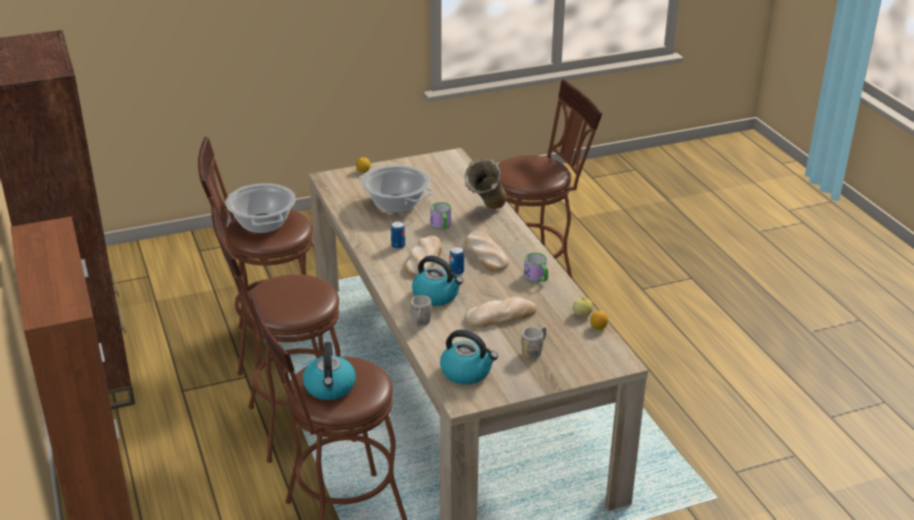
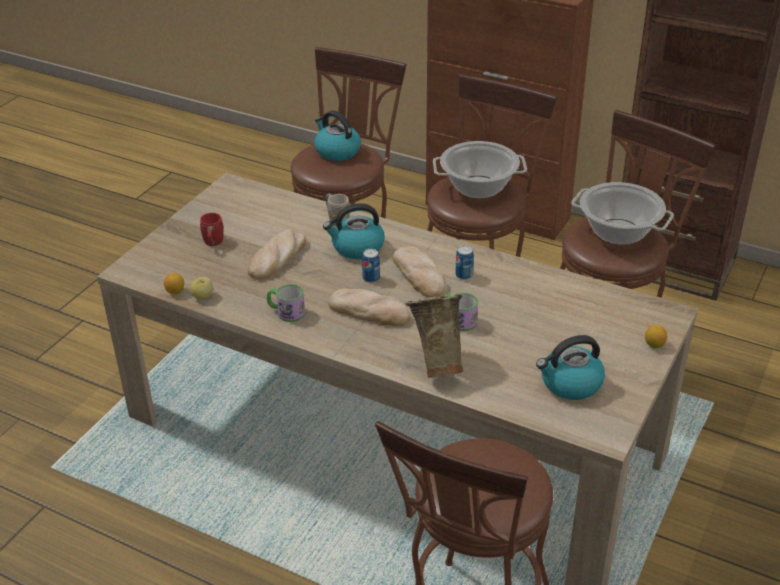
camera: 140 degrees right, 5 degrees up
cooking pot [359,165,433,213] -> cooking pot moved to [433,141,527,199]
kettle [440,330,498,385] -> kettle moved to [536,335,605,400]
grey mug [521,326,546,359] -> red mug [200,213,224,246]

